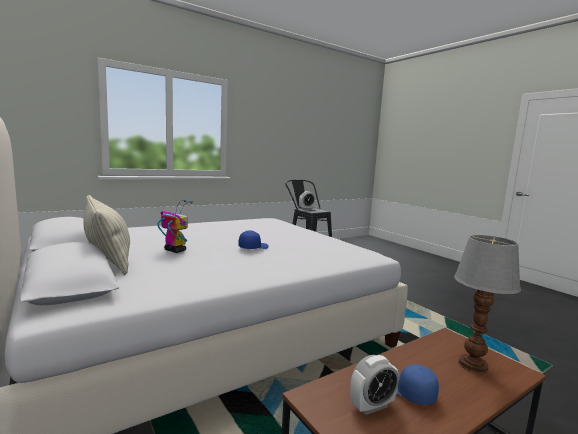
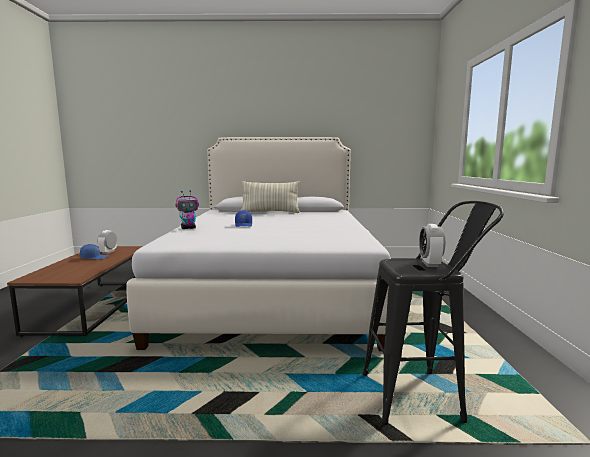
camera: 125 degrees right, 0 degrees up
toy robot [158,200,193,253] -> toy robot moved to [175,190,199,229]
table lamp [454,235,521,374] -> none

